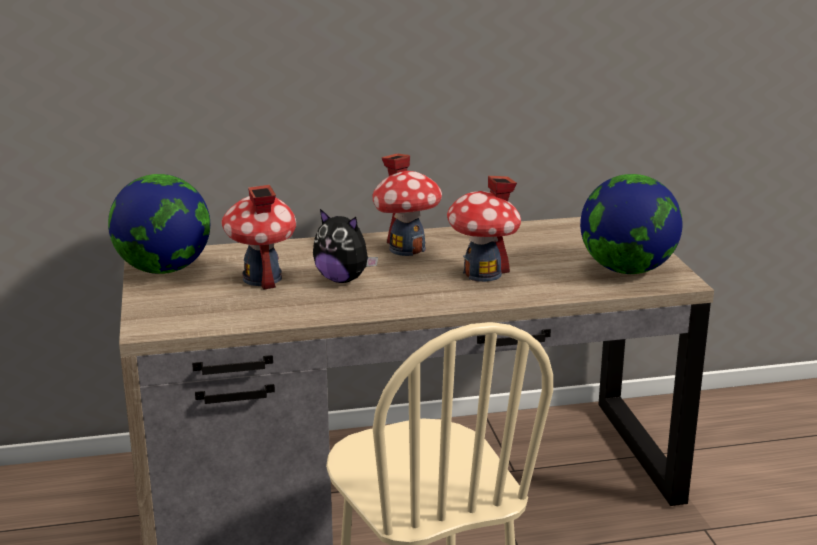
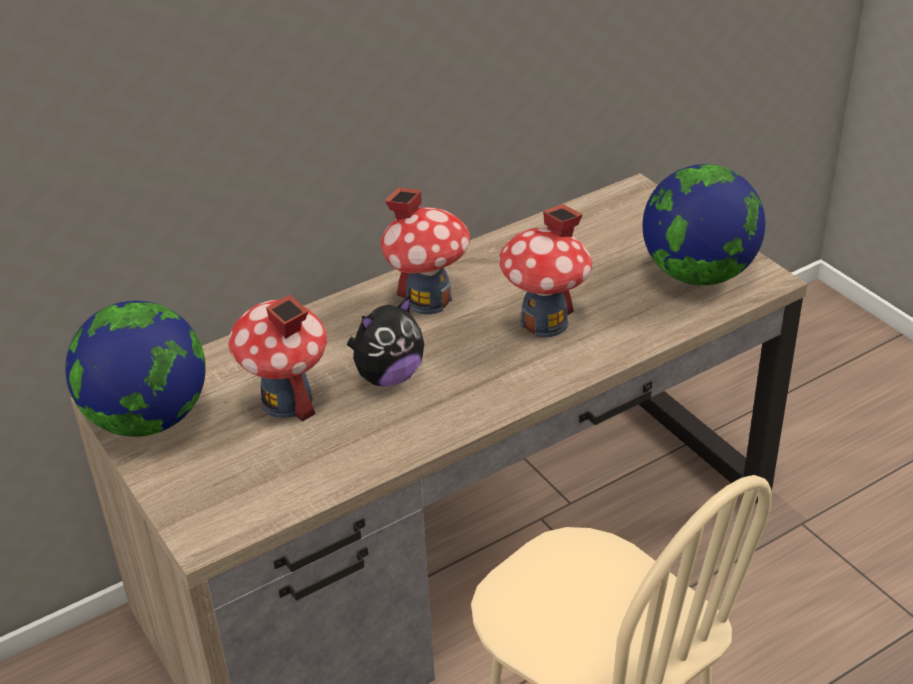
camera: 20 degrees left, 15 degrees up
plush toy [313,209,378,283] -> plush toy turned 45 degrees counterclockwise [347,296,424,386]

